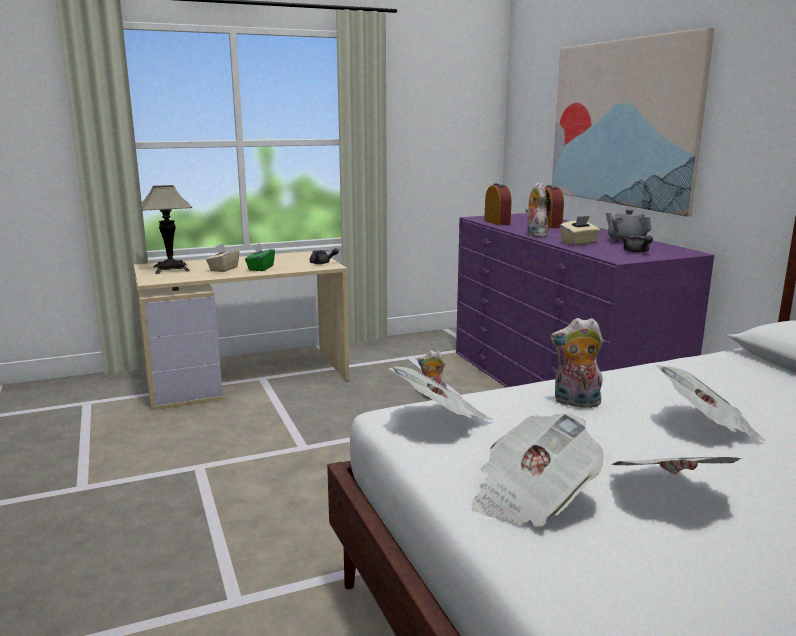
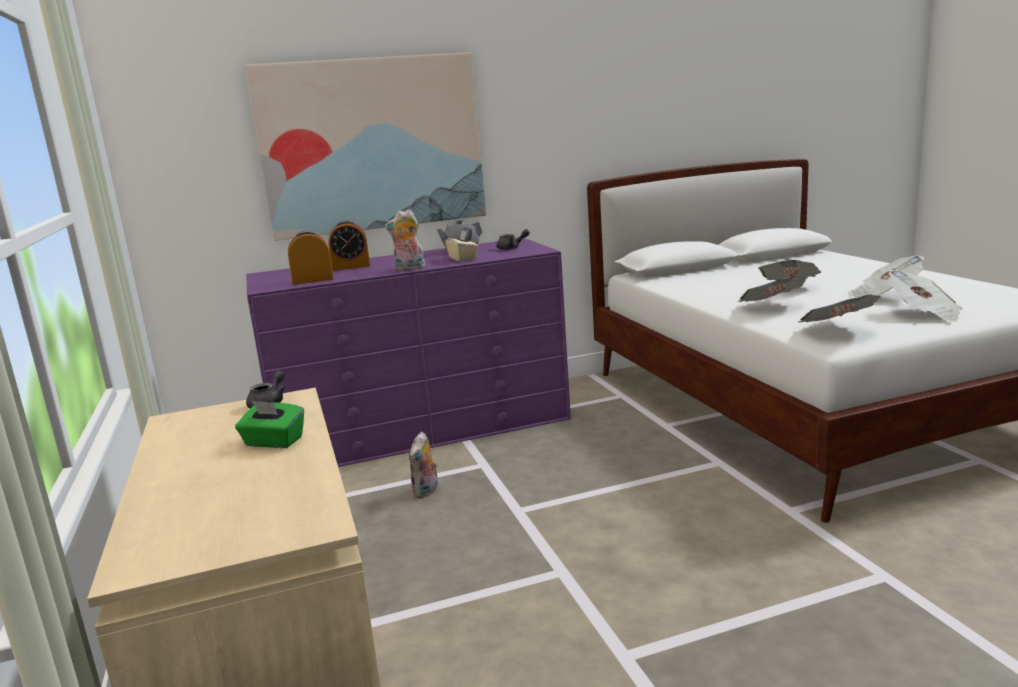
camera: 85 degrees left, 0 degrees up
table lamp [139,185,192,274] -> none
beige tissue box [206,244,239,272] -> none
plush toy [550,318,603,410] -> newspaper [739,276,807,302]

